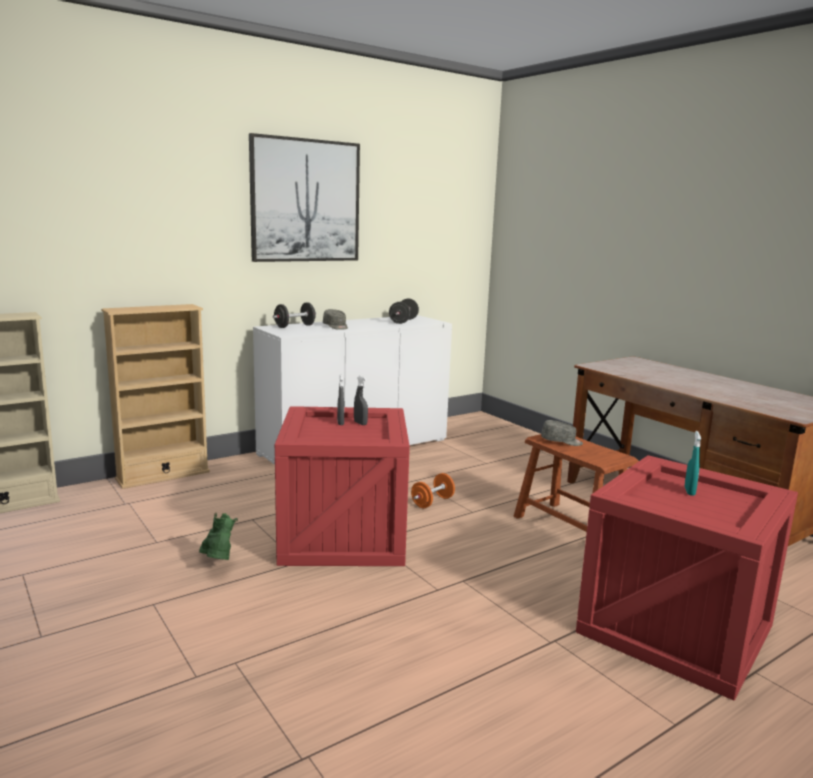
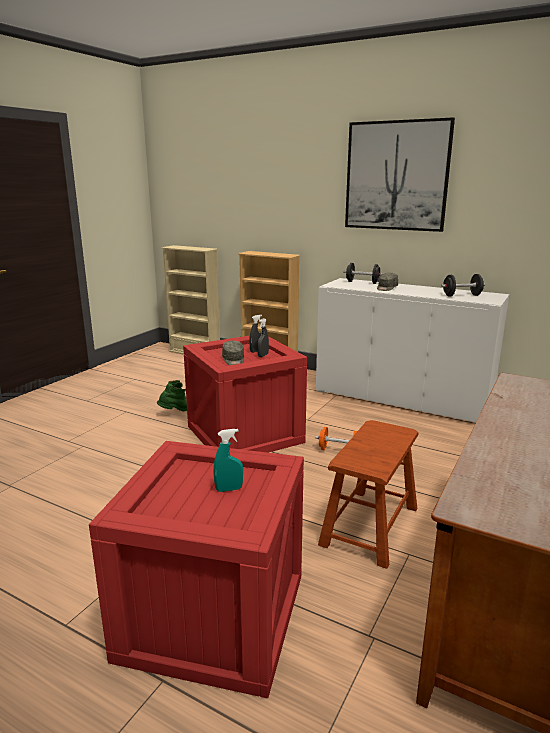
camera: 65 degrees right, 5 degrees up
grey cap [541,420,583,446] -> grey cap moved to [222,341,244,365]

